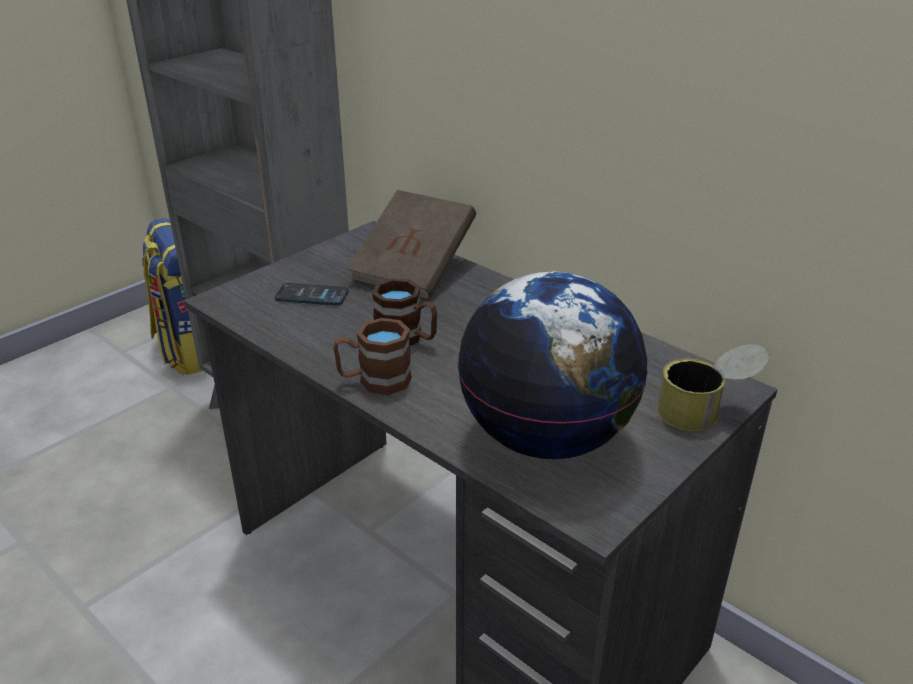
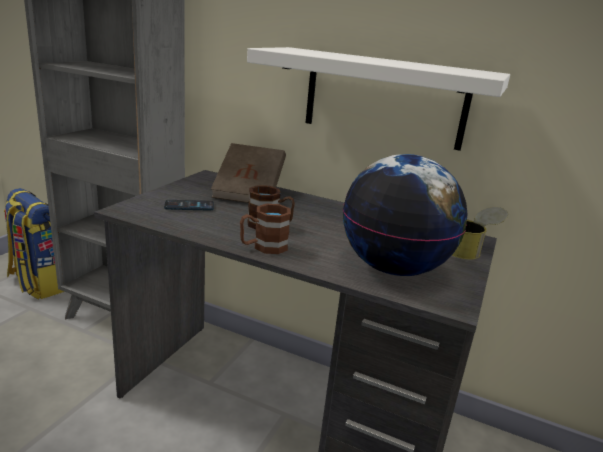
camera: 20 degrees left, 10 degrees down
none -> white shelf [247,47,510,151]

